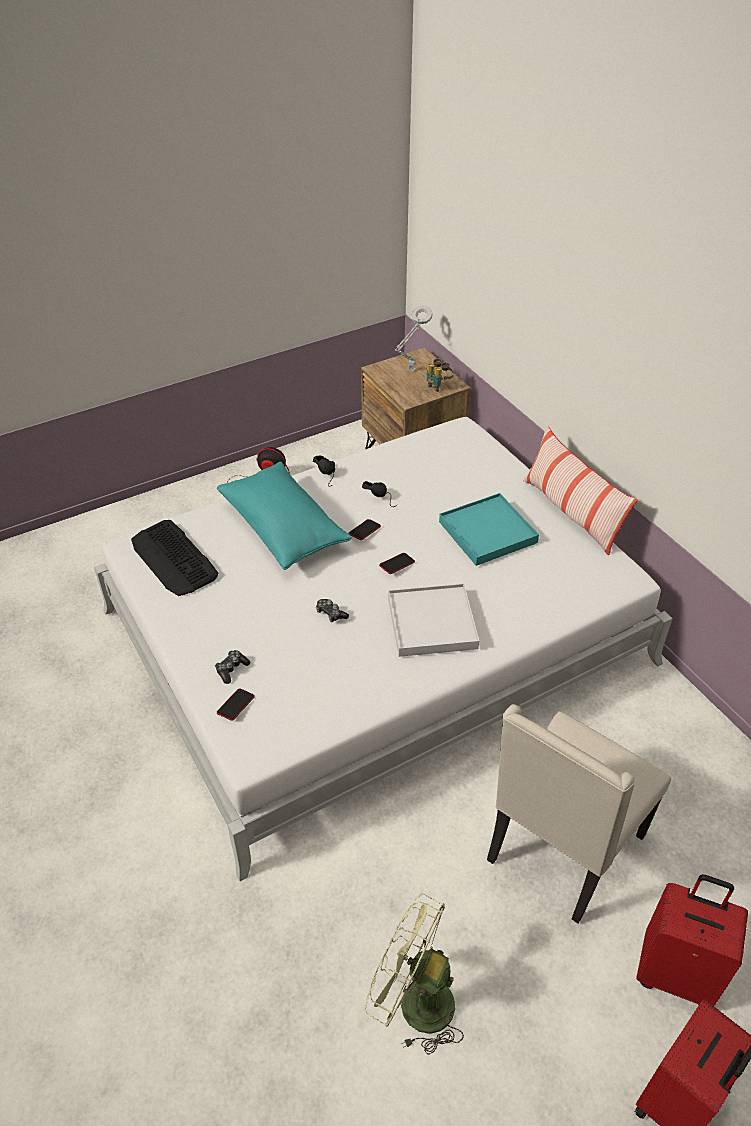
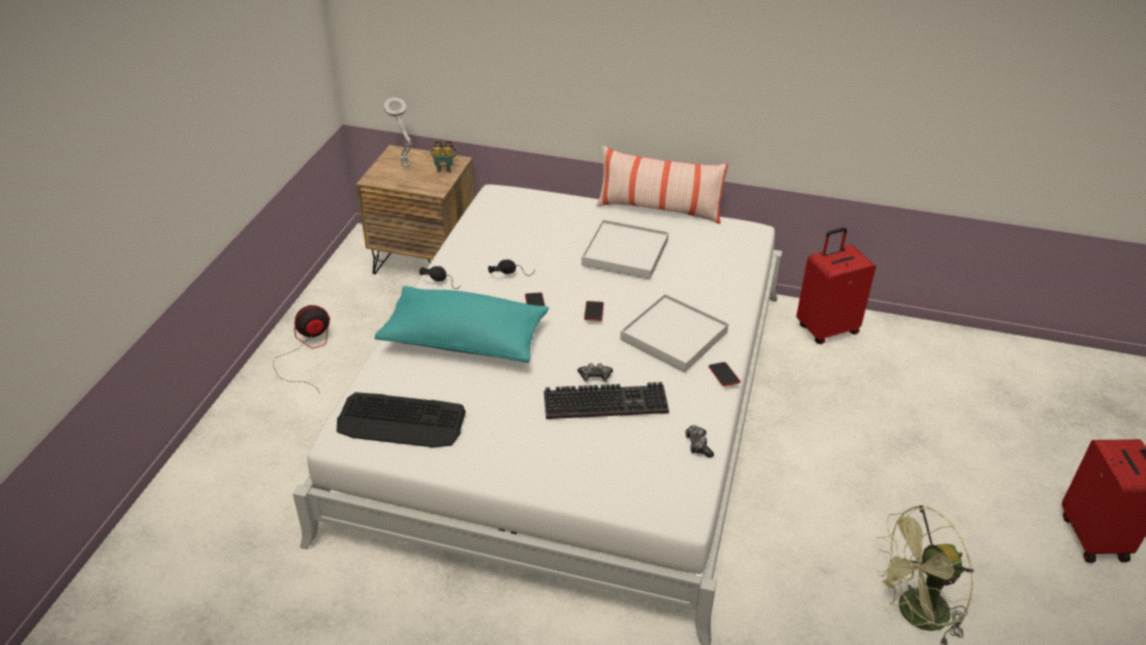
camera: 45 degrees left, 5 degrees down
game controller [215,650,250,684] -> game controller moved to [685,425,714,458]
phone [217,688,255,721] -> phone moved to [709,362,740,386]
turquoise tray [439,493,539,566] -> white tray [581,219,669,280]
beige chair [487,704,671,924] -> none
red suitcase [636,874,748,1006] -> red suitcase moved to [796,227,876,344]
none -> keyboard [544,382,669,419]

